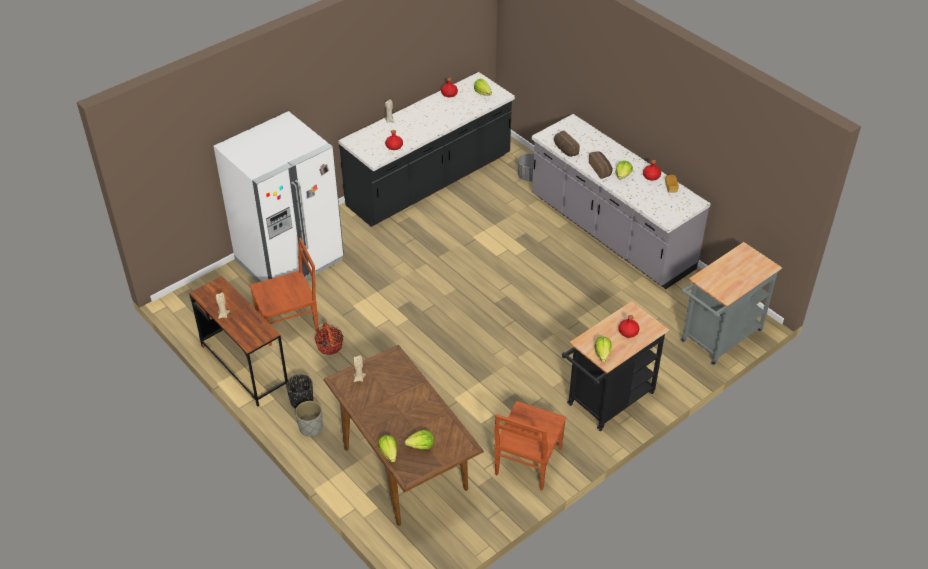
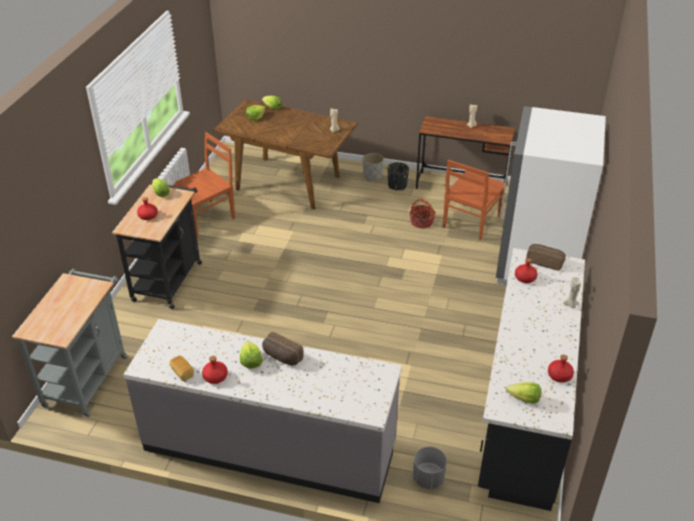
camera: 145 degrees right, 5 degrees down
brown chair [494,401,567,491] -> brown chair turned 60 degrees clockwise [173,132,235,237]
bread [554,131,580,157] -> bread moved to [526,244,566,271]

